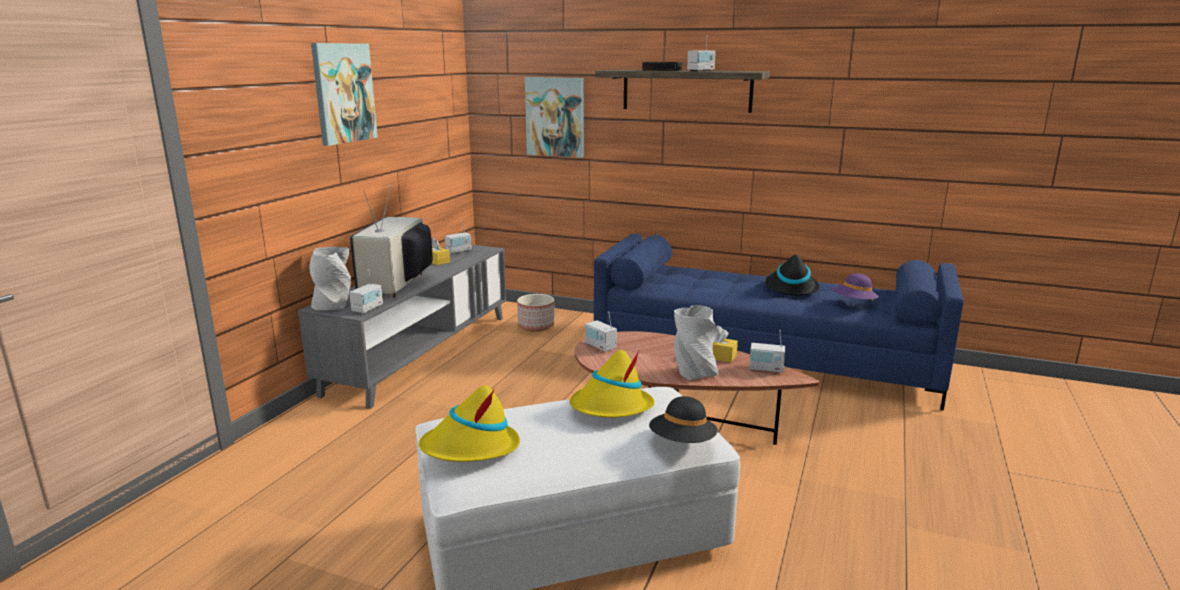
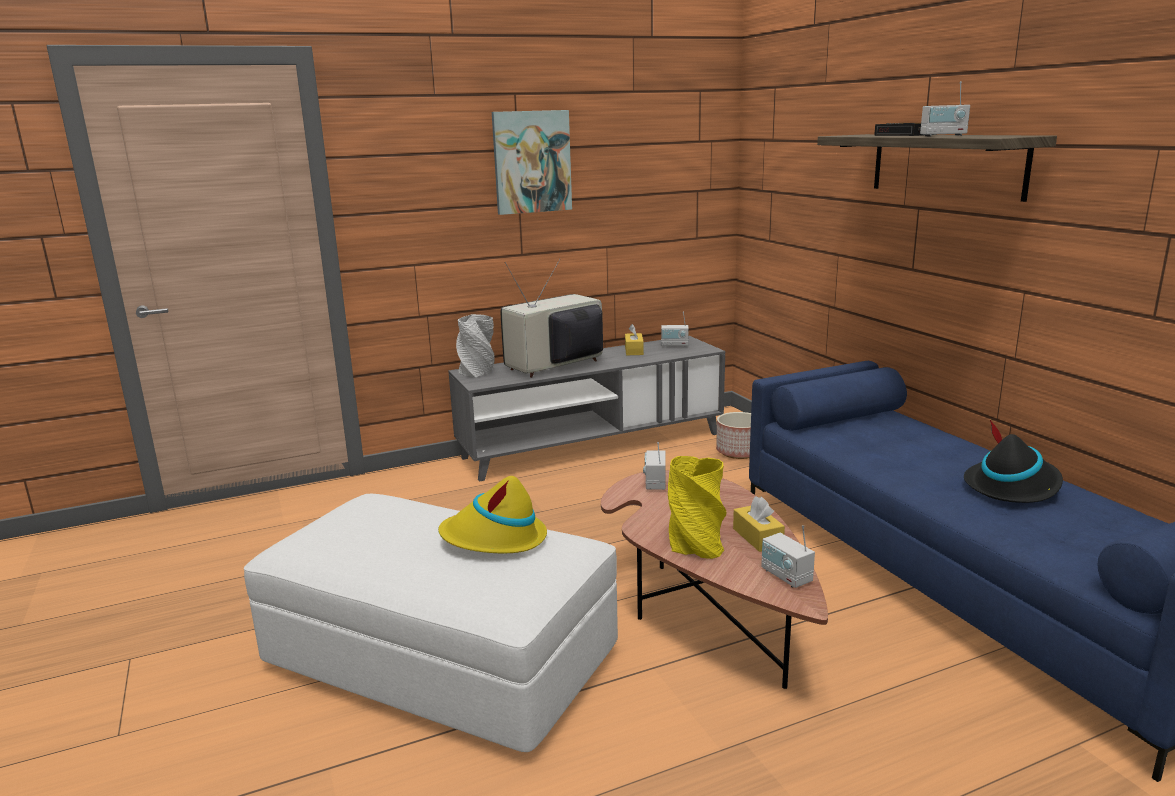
camera: 45 degrees right, 0 degrees up
radio [349,269,383,313] -> none
yellow hat [419,385,520,462] -> none
picture [525,77,584,158] -> none
black hat [649,396,718,443] -> none
grey vase [674,305,719,380] -> yellow vase [668,456,726,559]
purple hat [832,273,879,301] -> none

